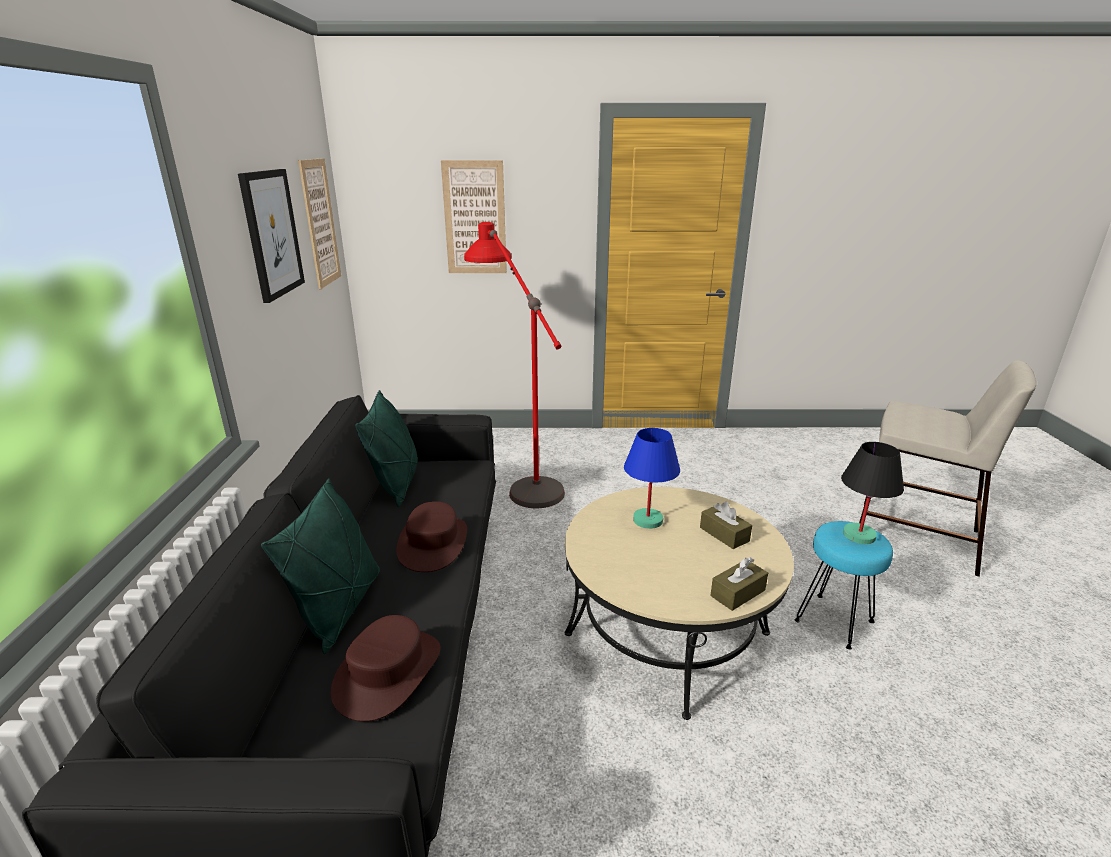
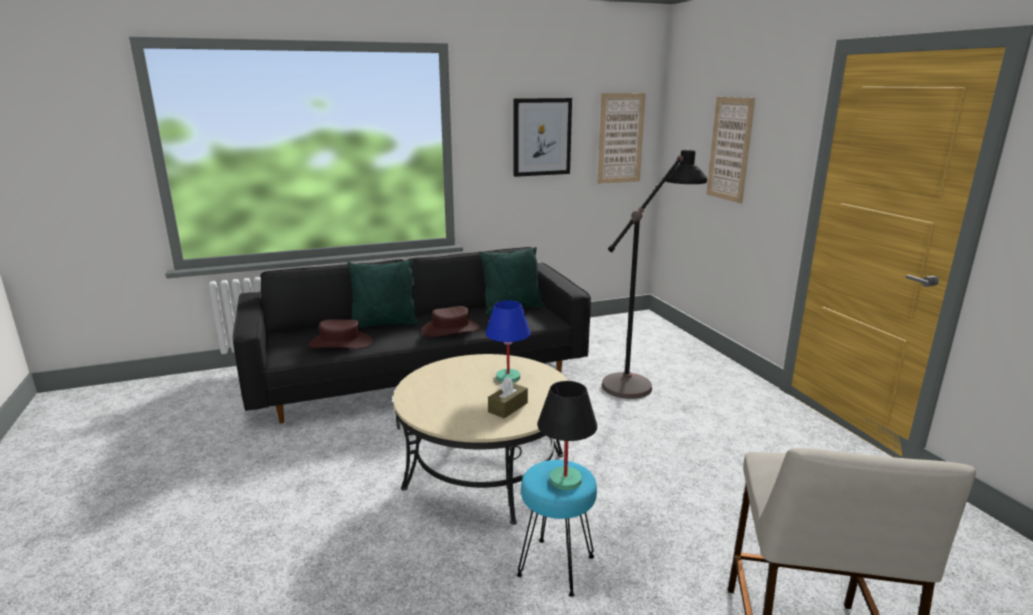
camera: 70 degrees right, 5 degrees down
red floor lamp [464,222,565,508] -> black floor lamp [601,149,707,399]
brown tissue box [710,557,768,611] -> none

